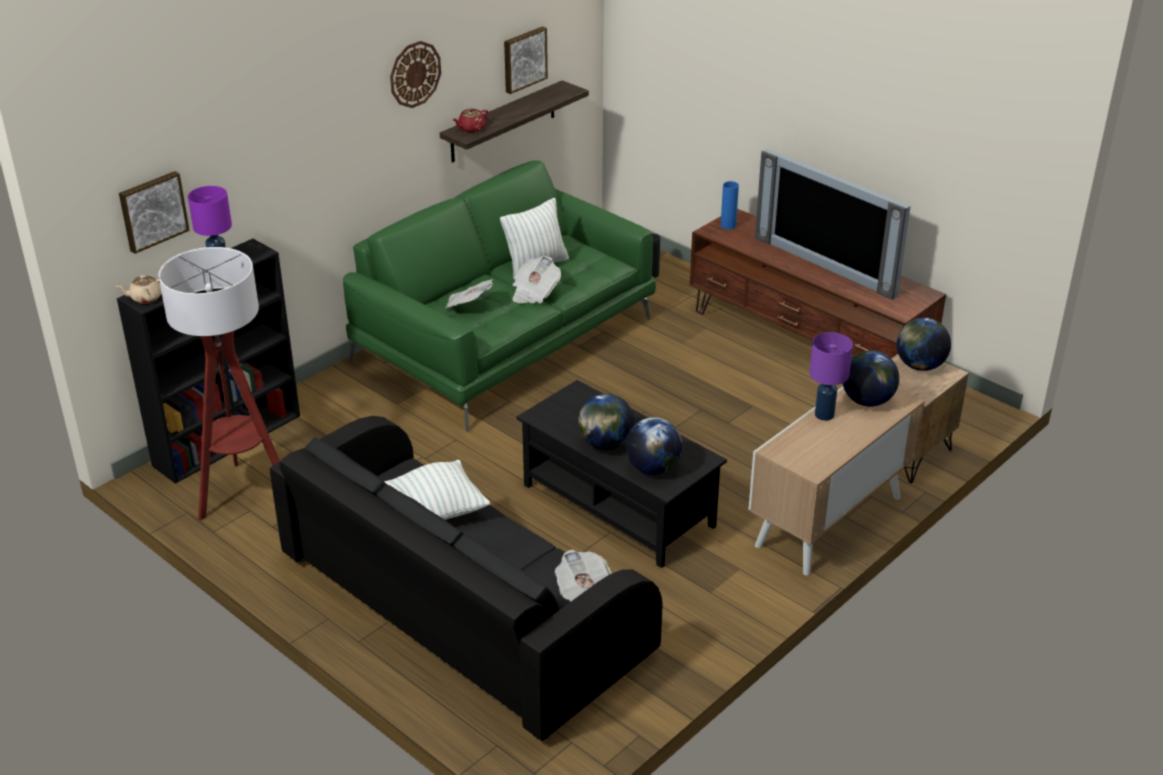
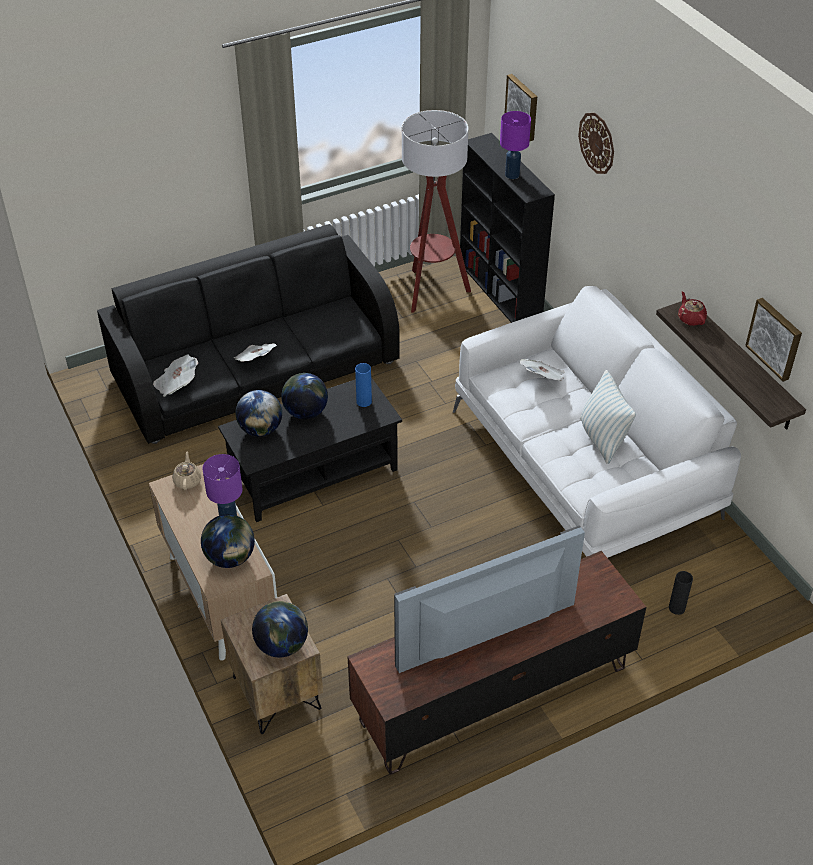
camera: 110 degrees right, 10 degrees up
beige teapot [115,275,162,304] -> beige teapot moved to [172,452,201,490]
green sofa [343,160,656,432] -> white sofa [453,286,741,558]
pillow [384,460,490,520] -> none
wall clock [390,41,441,108] -> wall clock moved to [578,113,614,174]
newspaper [513,256,561,303] -> newspaper moved to [234,343,277,362]
blue vase [721,181,739,229] -> blue vase moved to [355,363,372,407]

